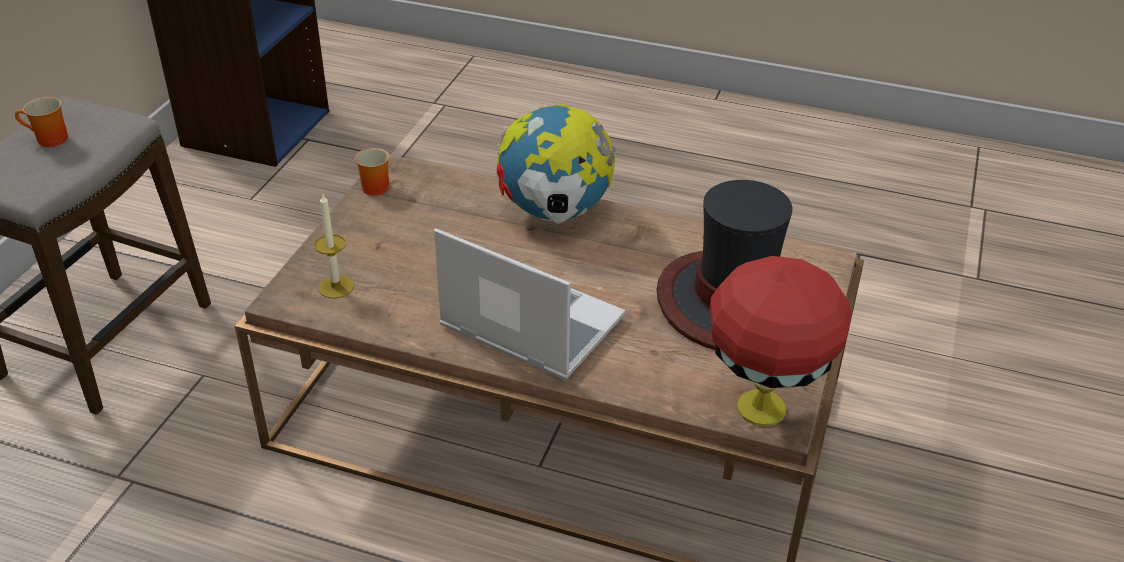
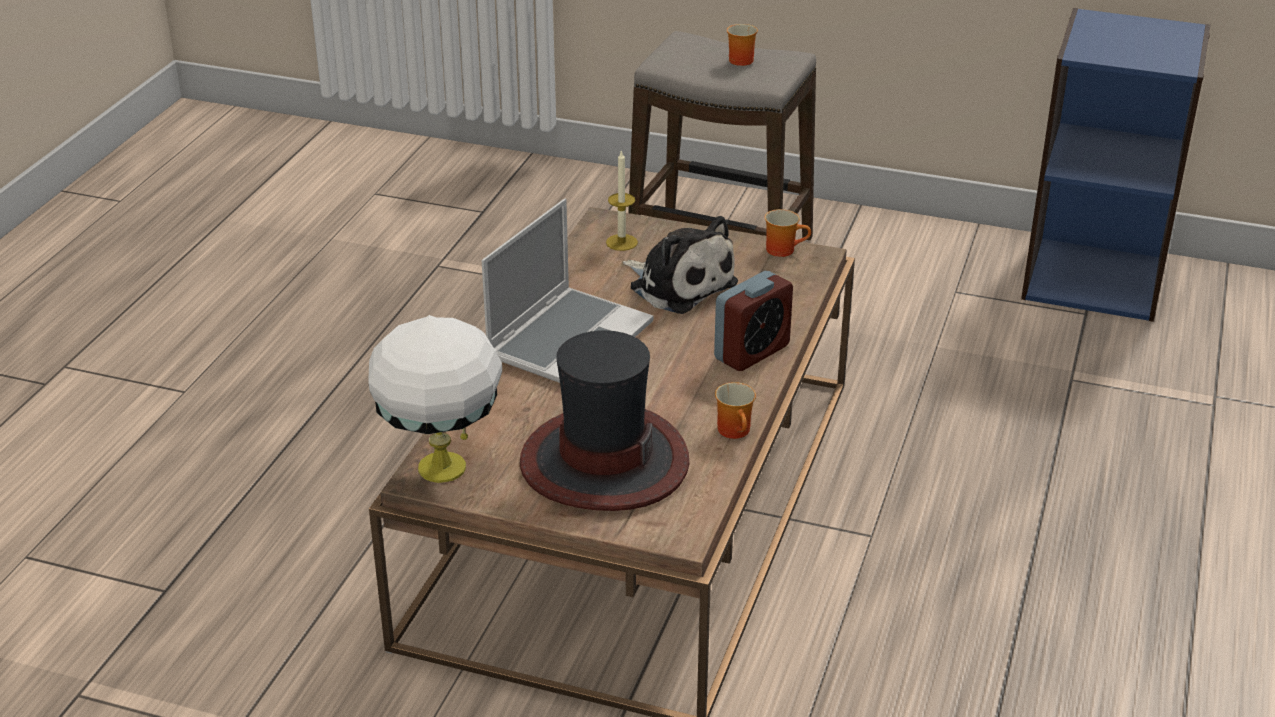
camera: 90 degrees right, 5 degrees down
globe [496,104,616,224] -> alarm clock [714,271,793,371]
red table lamp [710,256,852,426] -> white table lamp [368,315,502,483]
none -> plush toy [623,216,738,314]
none -> mug [715,382,756,439]

